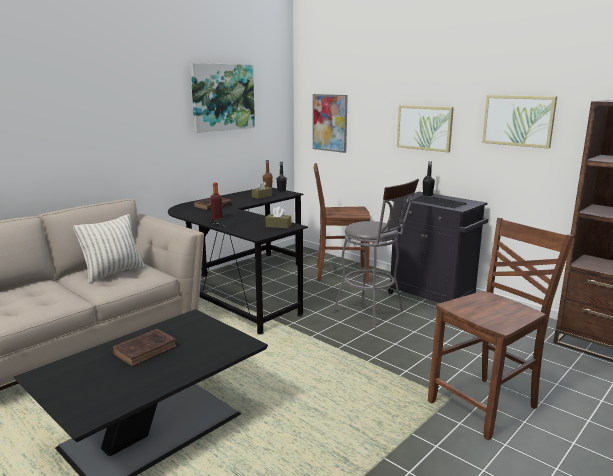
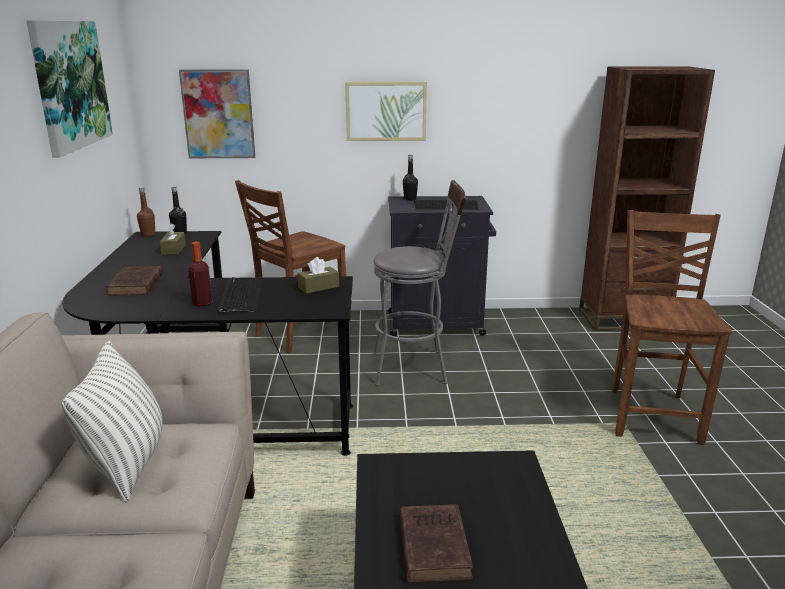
camera: 45 degrees left, 5 degrees up
picture [482,95,557,149] -> none

